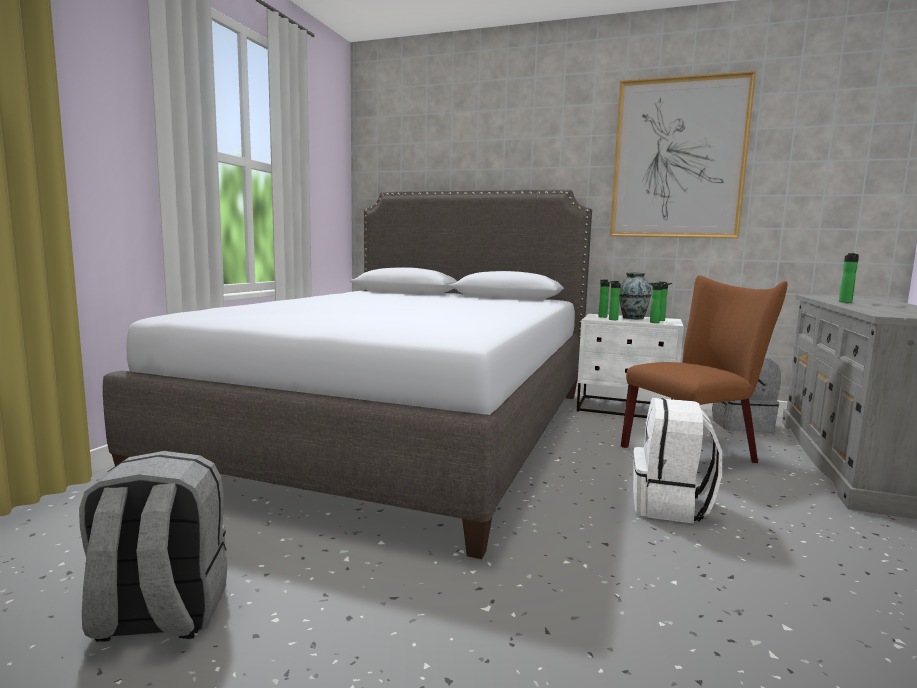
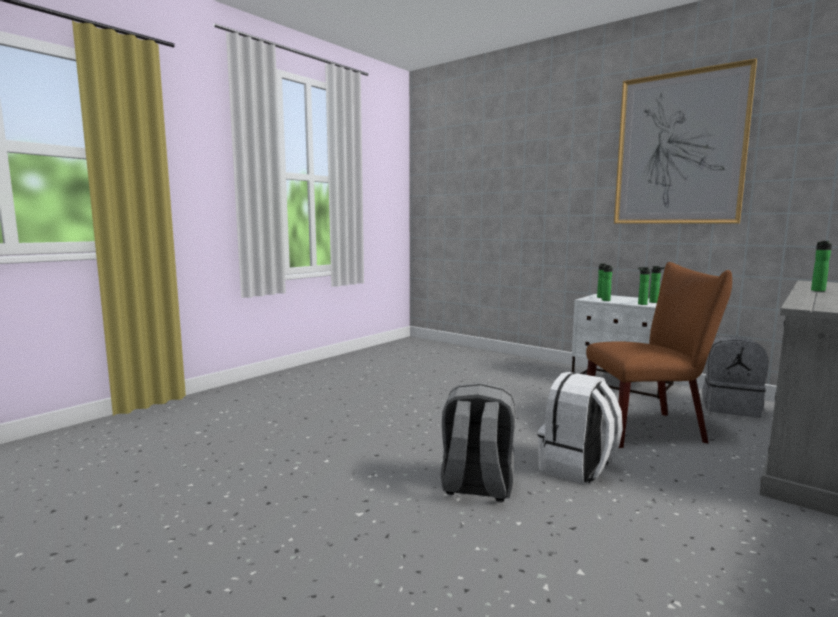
camera: 20 degrees right, 0 degrees up
grey backpack [79,451,228,642] -> grey backpack moved to [441,382,515,502]
grey bed [103,189,592,559] -> none
vase [619,272,652,319] -> none

